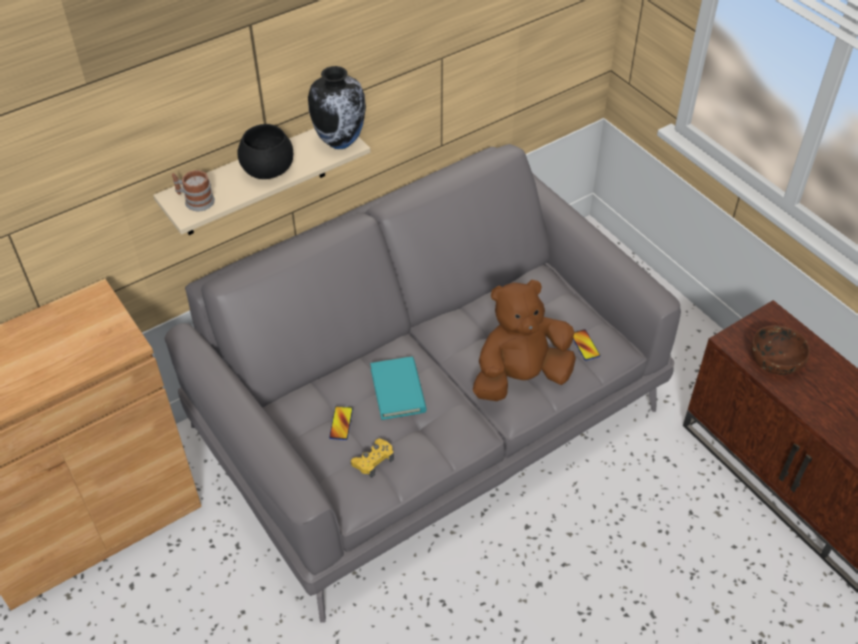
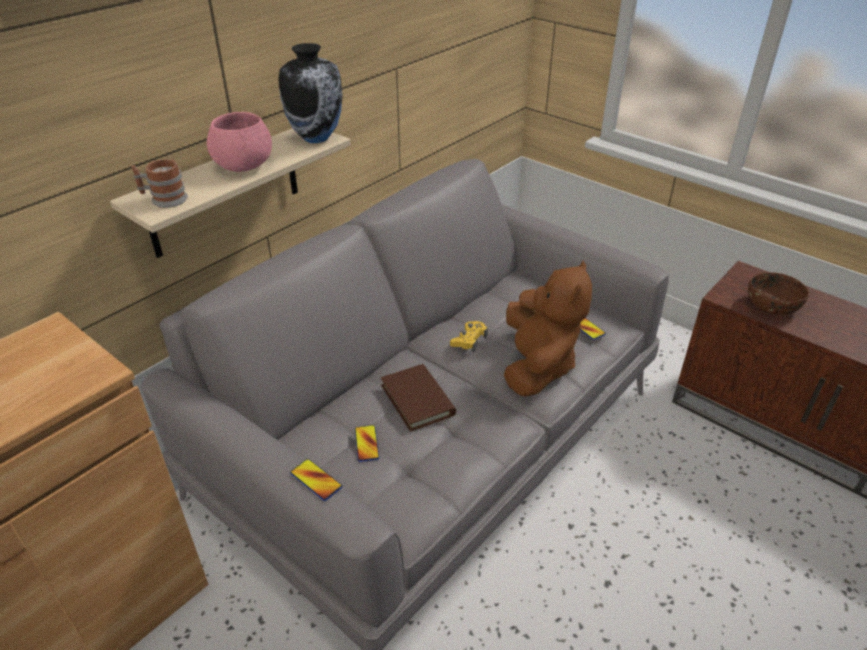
camera: 15 degrees left, 10 degrees down
black bowl [237,124,293,179] -> pink bowl [207,112,272,172]
yellow game controller [351,439,394,478] -> yellow game controller moved to [450,321,488,353]
turquoise book [370,357,426,420] -> brown book [381,364,456,432]
brown plush toy [473,280,576,401] -> brown plush toy turned 135 degrees clockwise [504,261,592,397]
none -> phone [290,459,342,501]

